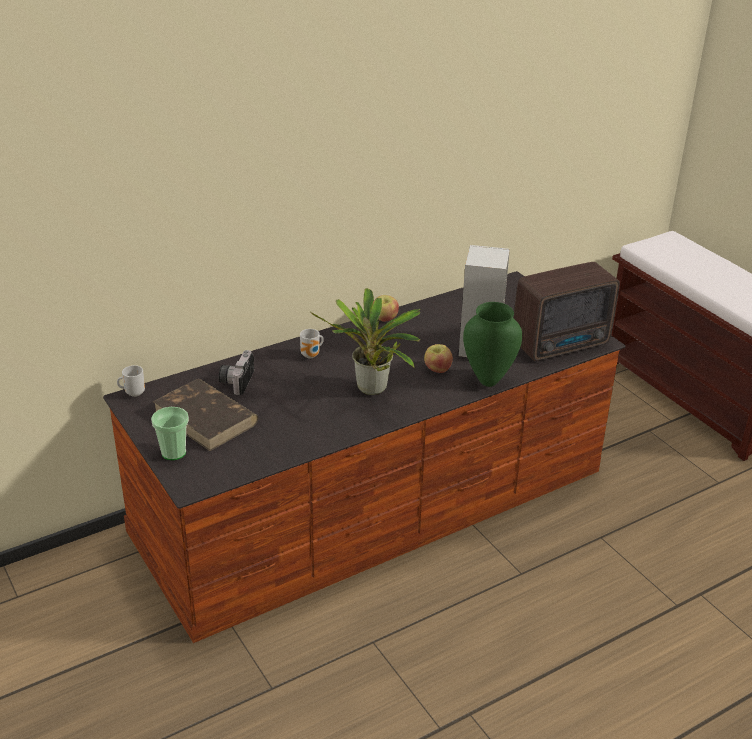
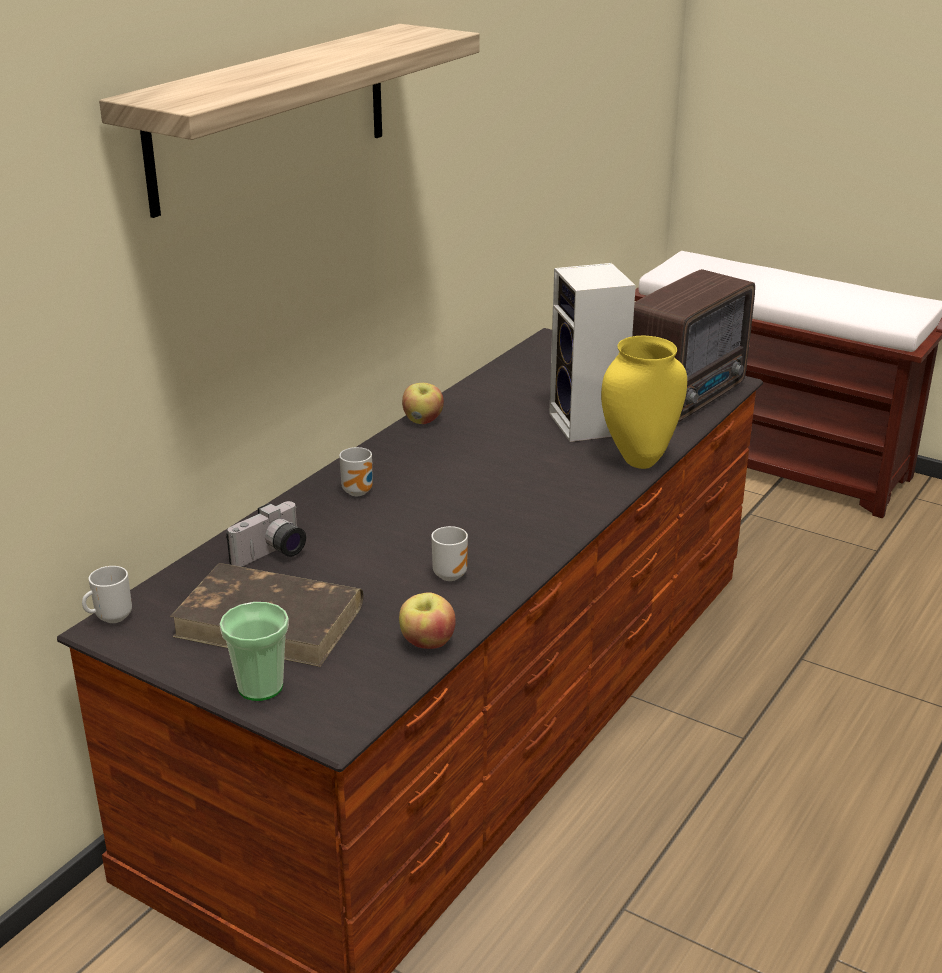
camera: 25 degrees left, 5 degrees down
camera [219,350,254,395] -> camera turned 120 degrees counterclockwise [226,501,306,567]
potted plant [310,288,421,395] -> none
apple [424,344,453,373] -> apple moved to [399,592,456,649]
green vase [463,302,522,387] -> yellow vase [601,336,687,469]
none -> shelf [99,24,480,218]
none -> mug [431,526,468,581]

